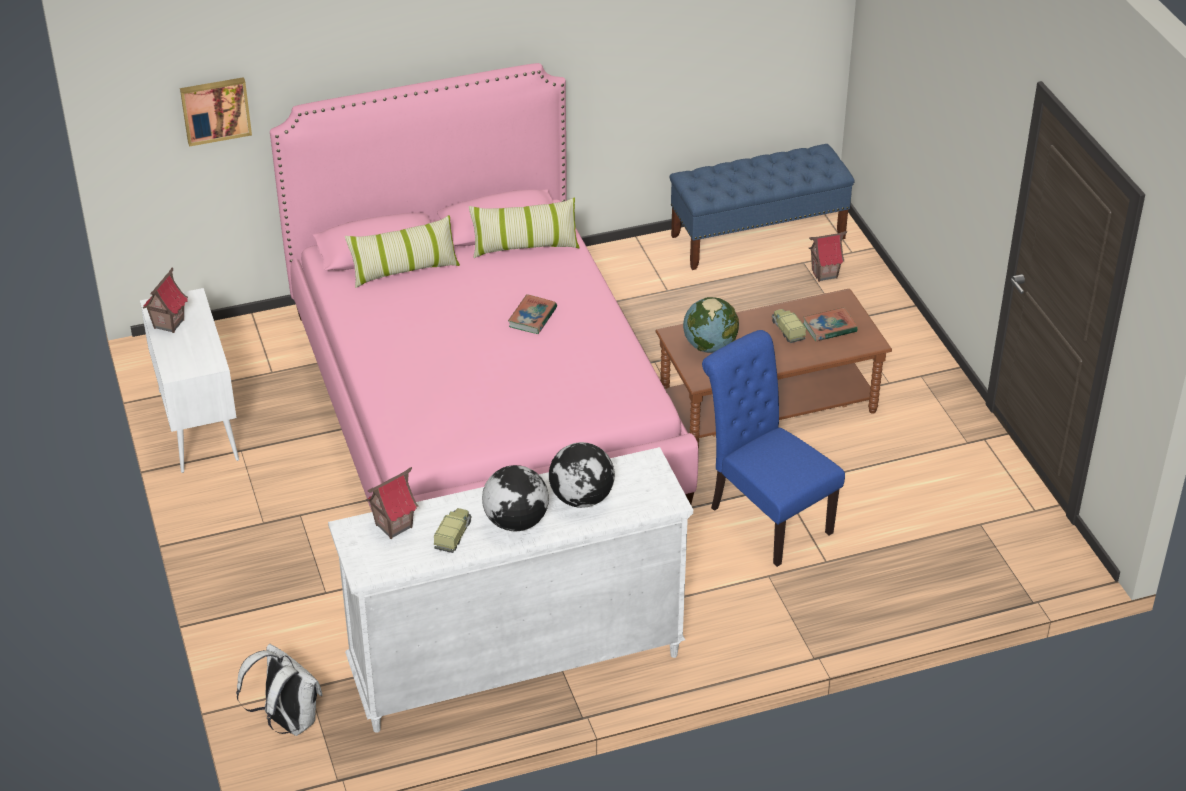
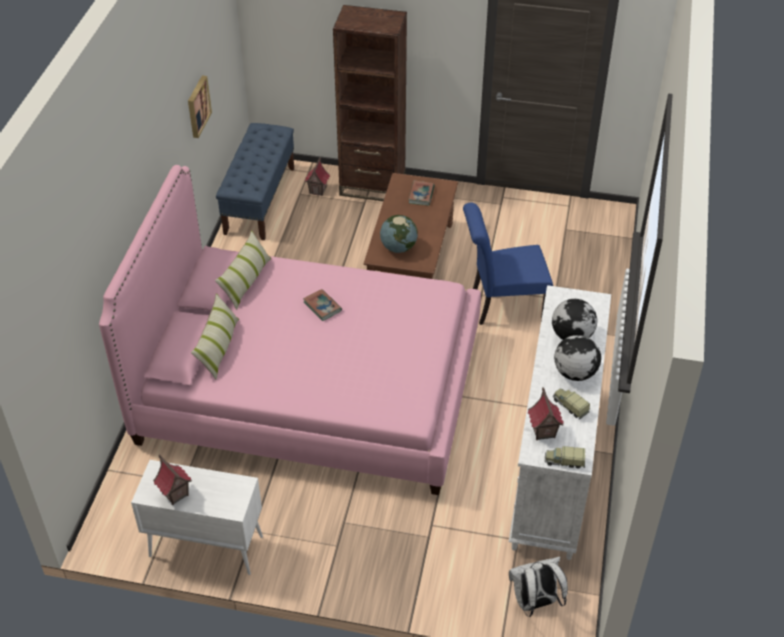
camera: 60 degrees left, 5 degrees up
picture [180,77,252,147] -> picture moved to [188,76,212,138]
toy truck [772,309,806,343] -> toy truck moved to [545,446,585,469]
none -> brown bookcase [333,5,407,201]

